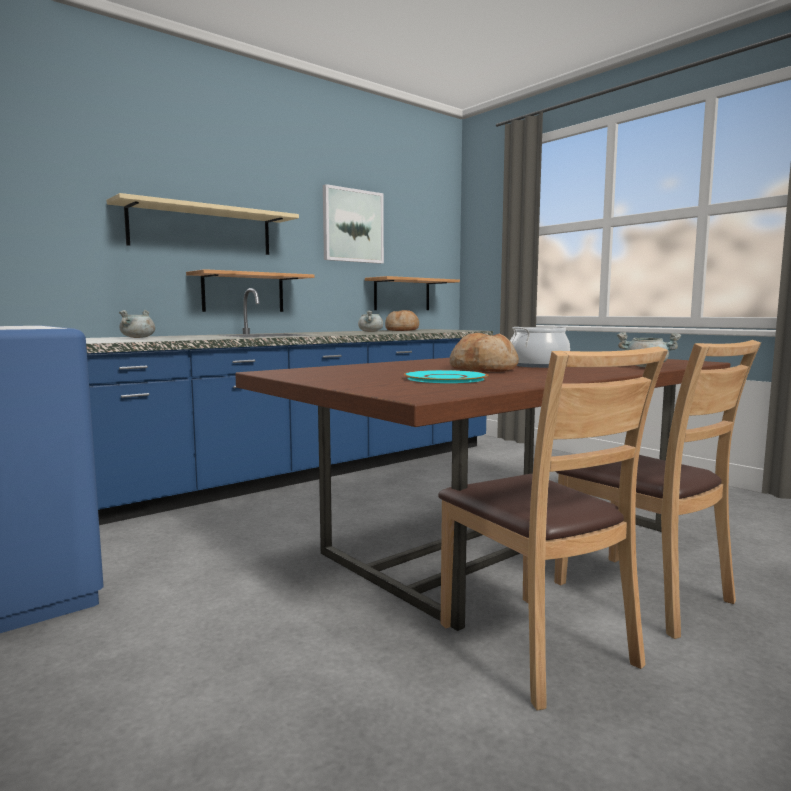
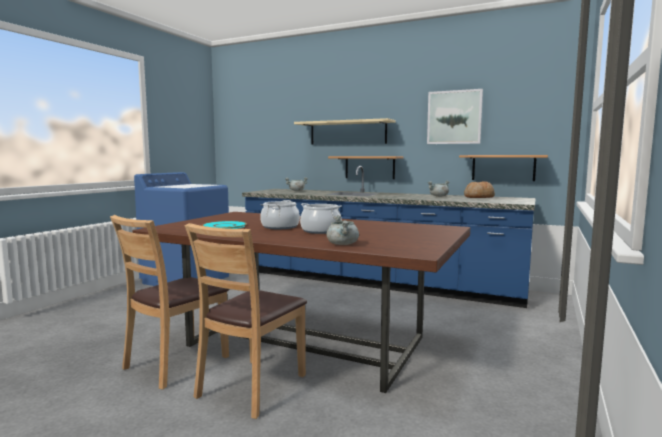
camera: 65 degrees right, 0 degrees up
bread [449,333,519,372] -> cooking pot [260,200,300,229]

